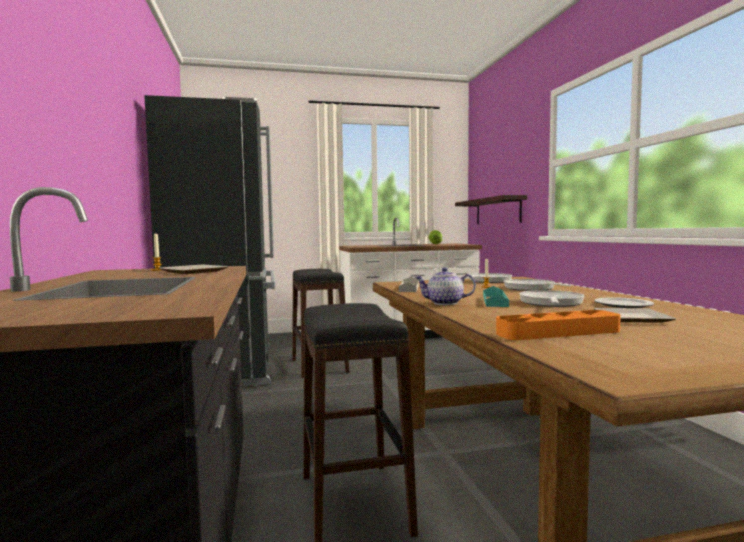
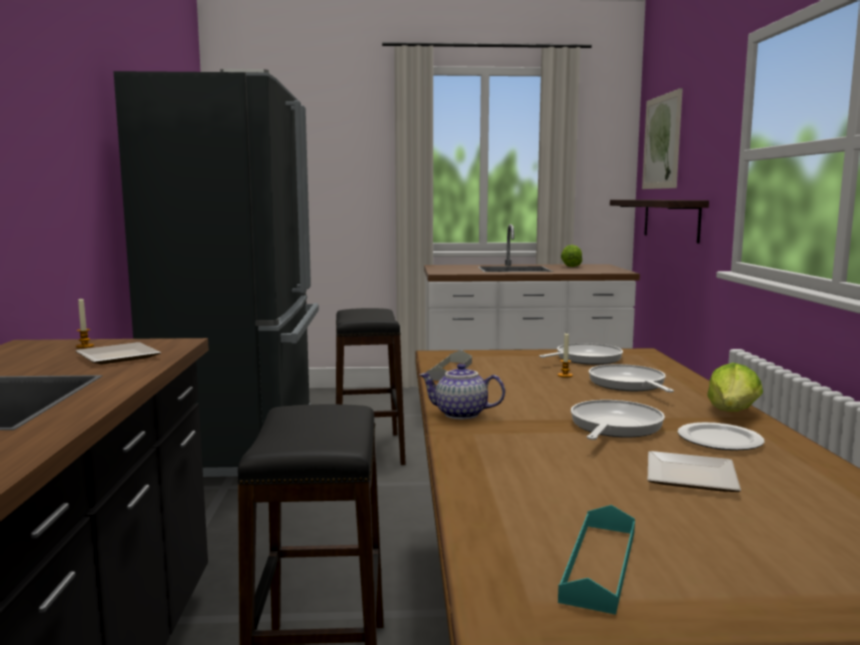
camera: 10 degrees right, 5 degrees up
turquoise tray [483,286,509,307] -> turquoise tray moved to [558,505,635,615]
orange tray [496,310,621,340] -> none
none -> picture [642,88,683,189]
none -> lettuce [707,363,763,412]

